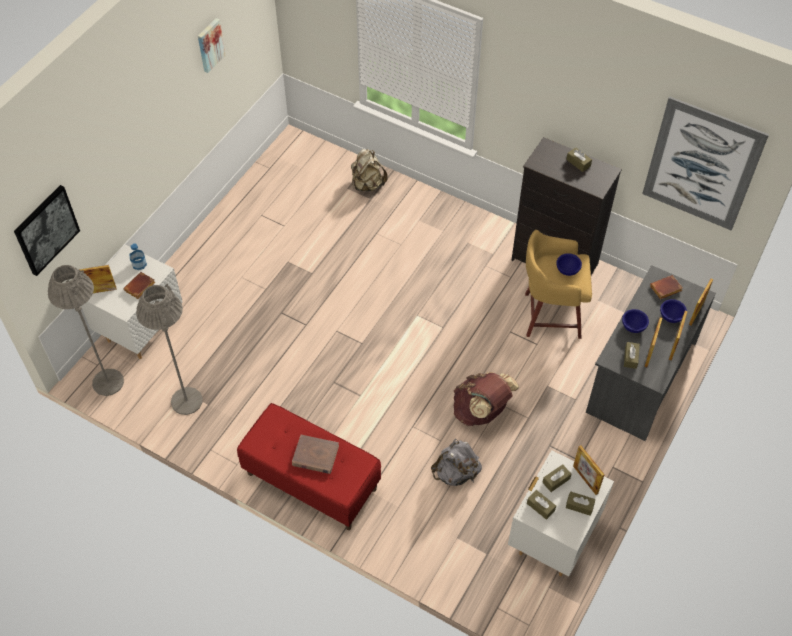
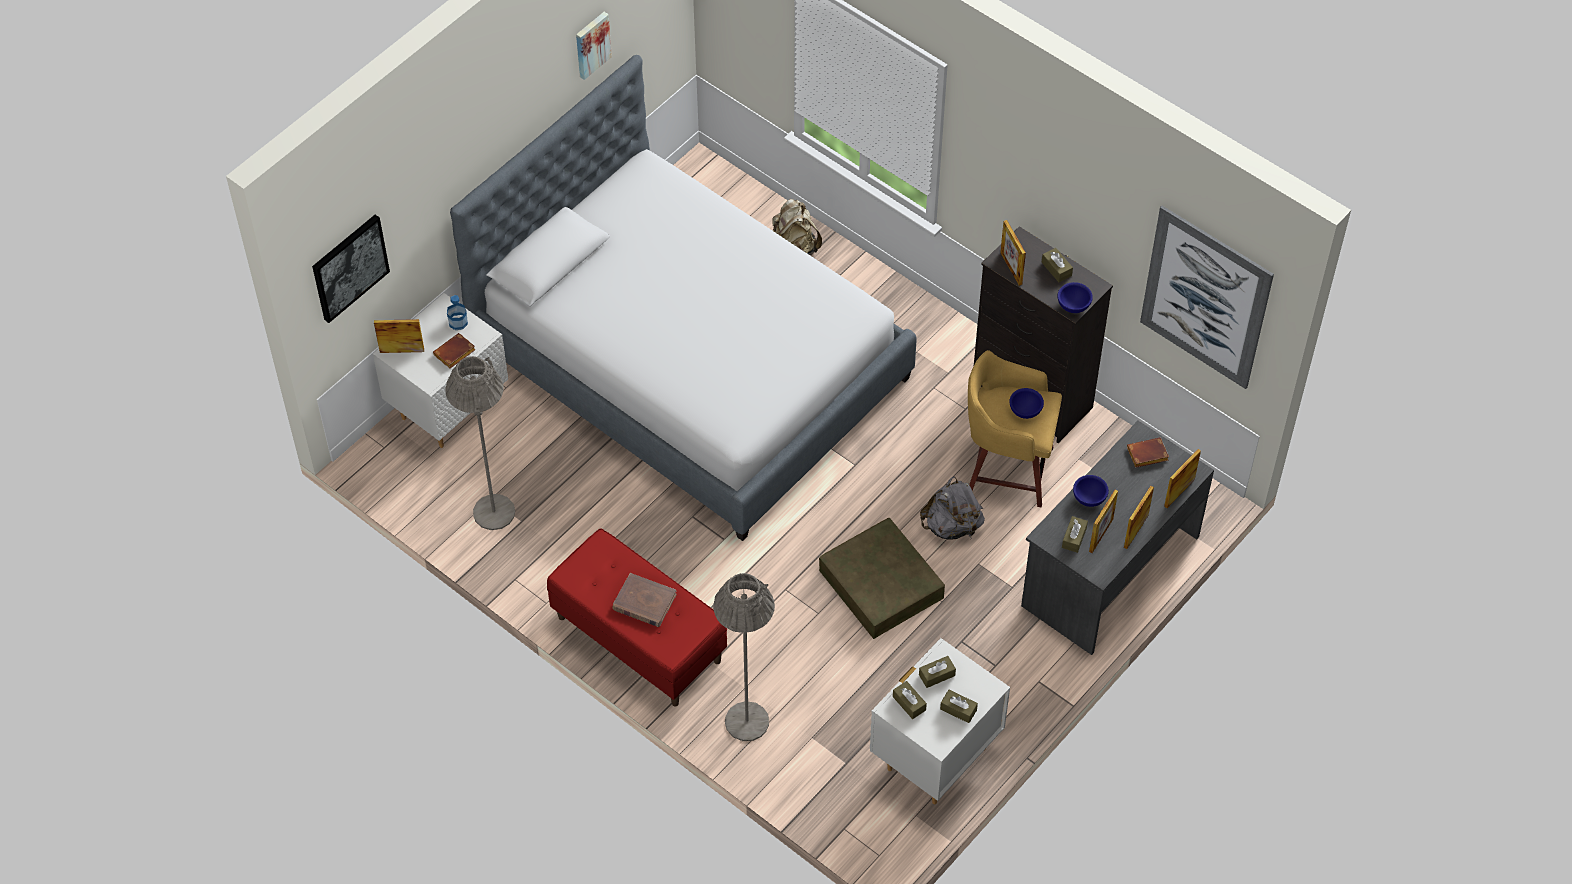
camera: 10 degrees right, 0 degrees up
grey floor lamp [48,265,124,396] -> grey floor lamp moved to [713,573,775,741]
grey backpack [431,439,482,486] -> grey backpack moved to [920,476,985,539]
brown backpack [454,372,519,426] -> brown storage box [819,518,945,639]
picture frame [573,445,605,495] -> picture frame moved to [1000,220,1026,286]
blue bowl [660,299,687,323] -> blue bowl moved to [1058,282,1093,313]
none -> bed [450,55,917,541]

